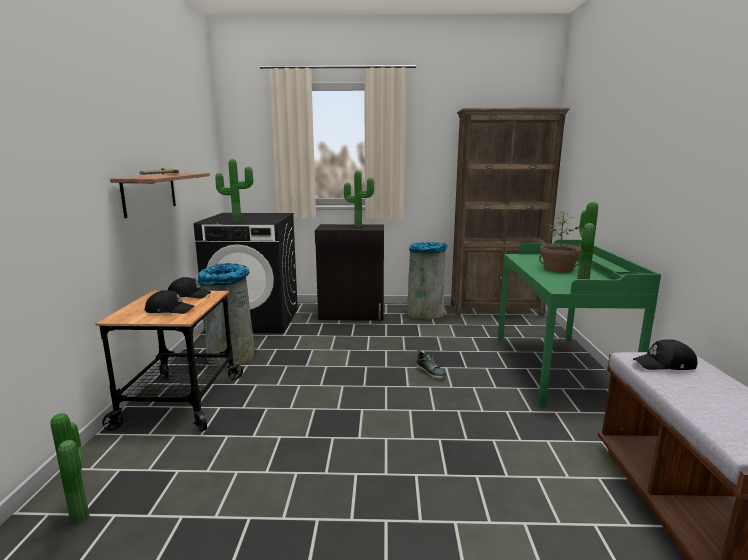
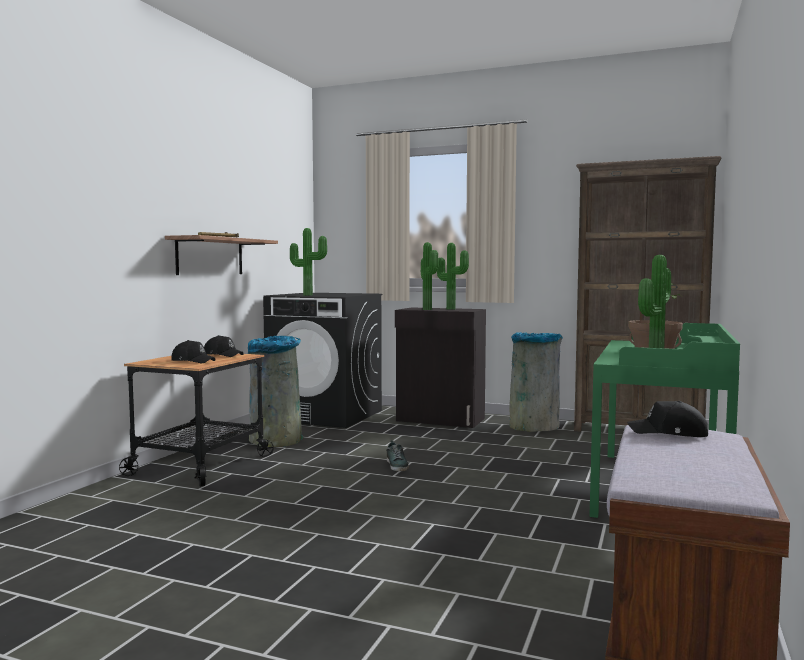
camera: 20 degrees right, 10 degrees down
potted plant [50,413,90,525] -> potted plant moved to [421,242,439,310]
shoe [416,350,446,379] -> shoe moved to [386,441,409,471]

